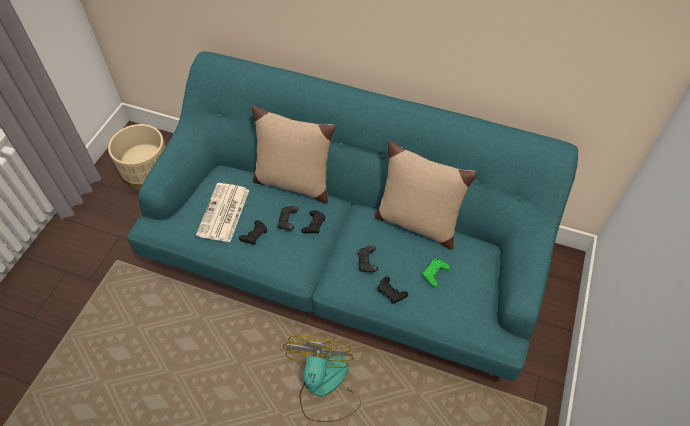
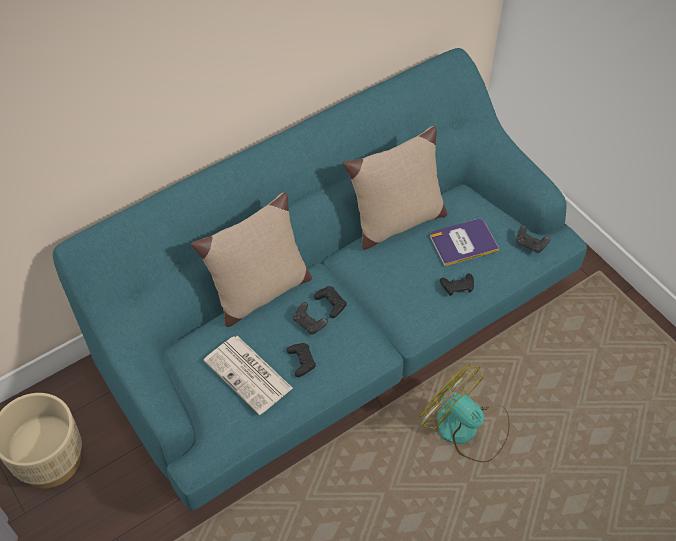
camera: 55 degrees left, 0 degrees up
black game controller [358,246,378,272] -> black game controller moved to [516,225,550,253]
green game controller [422,258,450,287] -> book [430,219,499,266]

